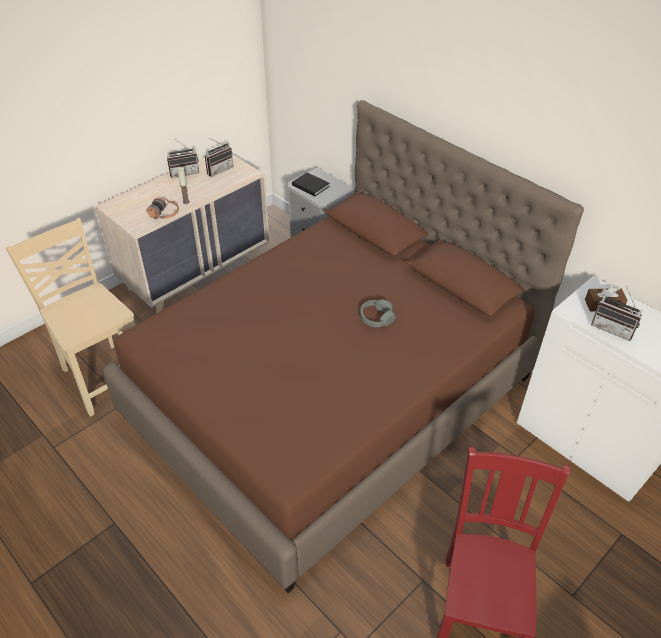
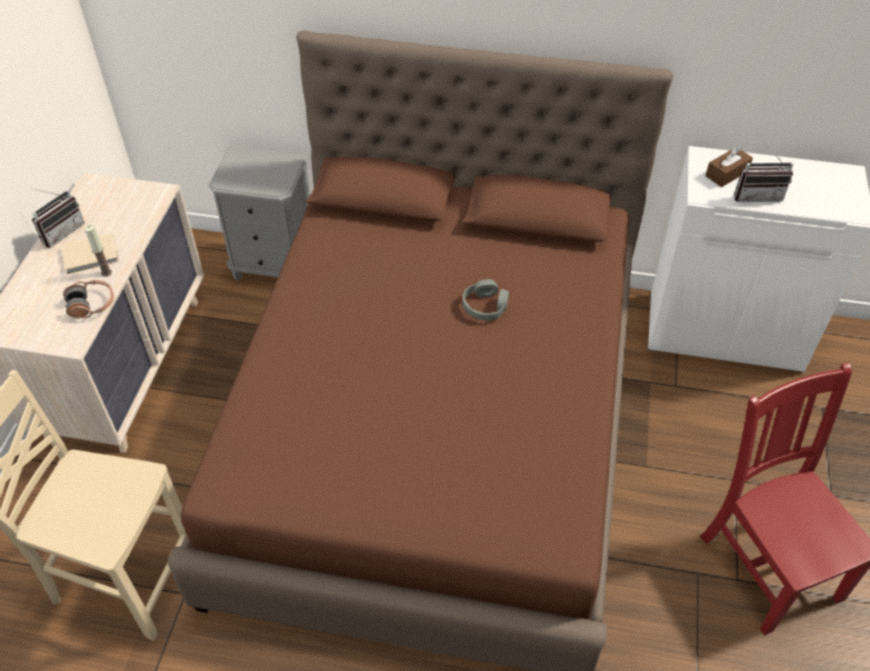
camera: 35 degrees left, 5 degrees up
radio [205,138,234,177] -> none
black book [292,172,330,196] -> none
none -> beige book [61,233,119,274]

